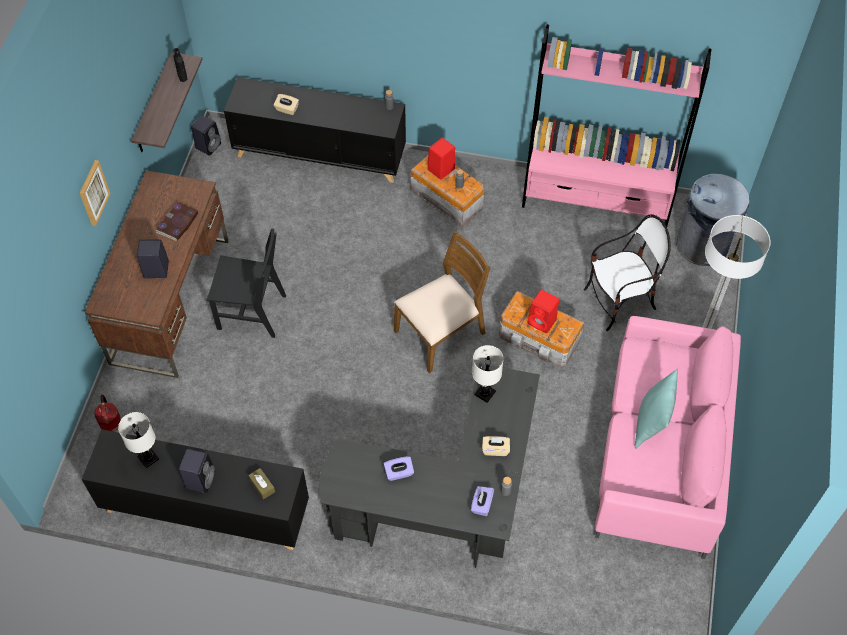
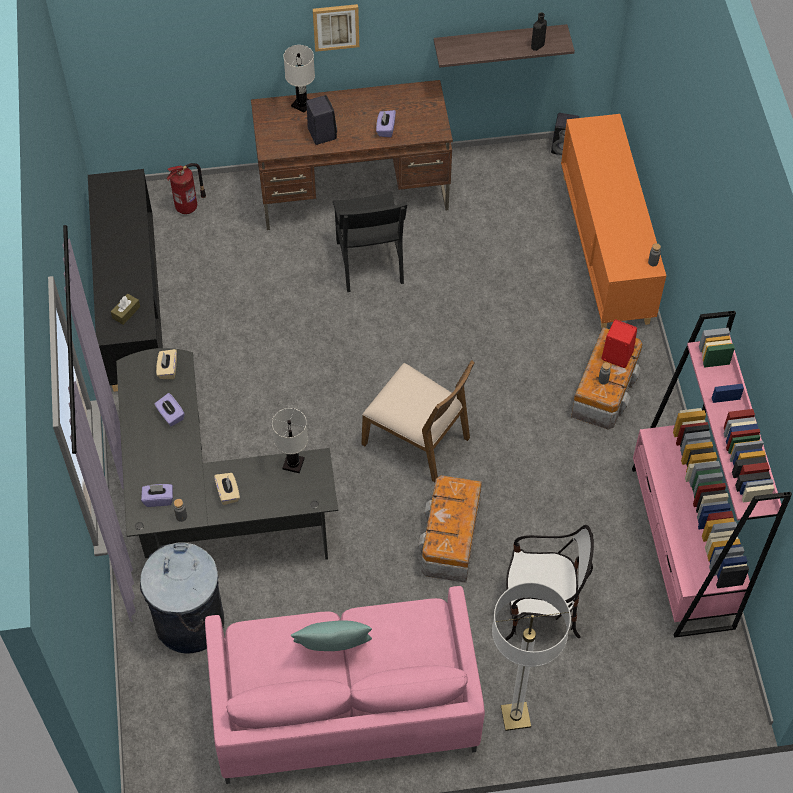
camera: 70 degrees right, 0 degrees up
white table lamp [118,412,159,468] -> white table lamp moved to [284,45,315,113]
book [156,202,198,241] -> purple tissue box [376,110,396,137]
black speaker [179,449,215,493] -> none
black cabinet [224,77,406,183] -> orange cabinet [561,114,666,328]
beige tissue box [274,94,299,115] -> beige tissue box moved to [156,349,177,379]
red speaker [528,290,559,333] -> none
chair [584,214,671,331] -> chair turned 45 degrees counterclockwise [505,525,594,640]
grey trash can [676,174,750,266] -> grey trash can moved to [140,542,224,654]

